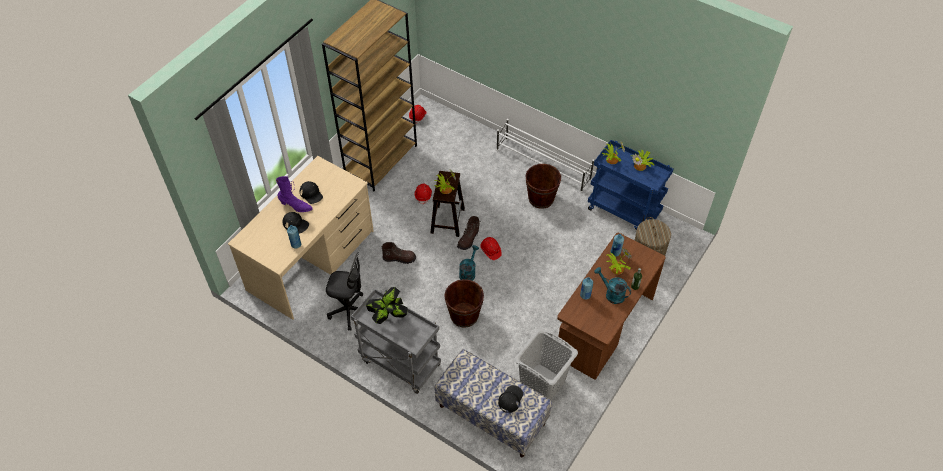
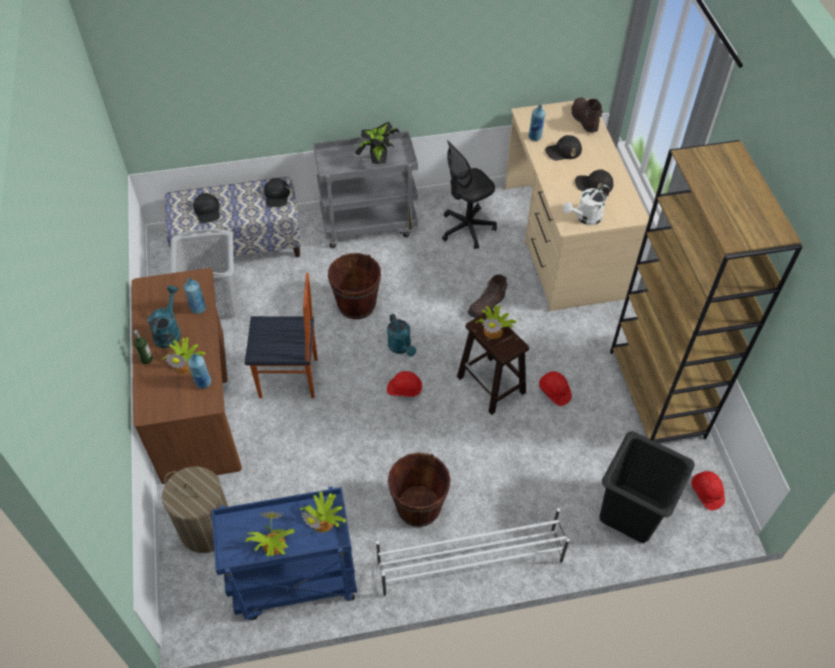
camera: 135 degrees right, 0 degrees up
purple boot [276,176,313,212] -> none
brown boot [457,216,480,250] -> brown boot moved to [571,98,603,133]
turquoise watering can [594,267,631,304] -> turquoise watering can turned 75 degrees counterclockwise [148,286,181,348]
none -> chair [245,273,317,398]
none -> black cap [264,178,290,207]
none -> white watering can [563,185,610,225]
none -> black laundry basket [600,431,695,543]

